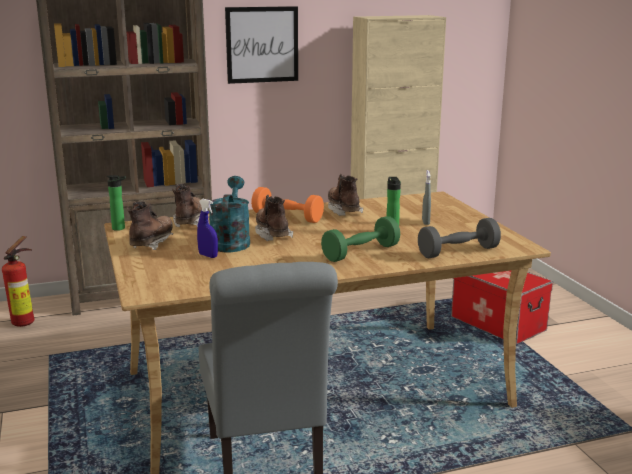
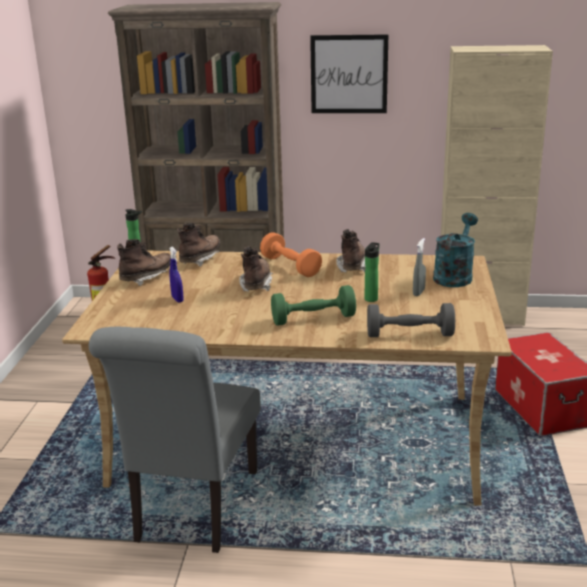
camera: 25 degrees right, 5 degrees up
turquoise watering can [209,176,250,252] -> turquoise watering can moved to [433,213,478,287]

